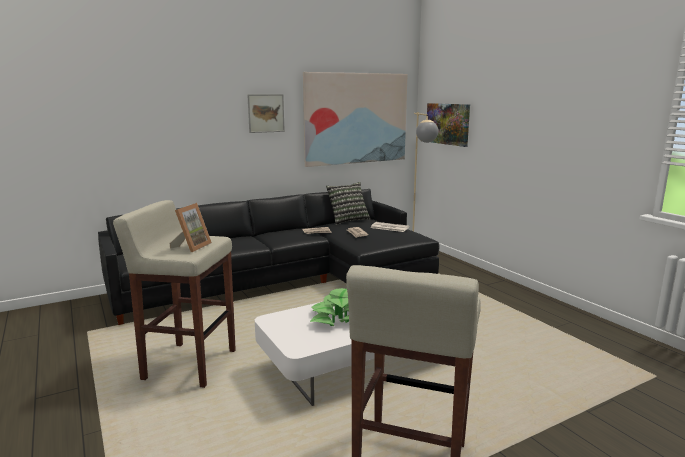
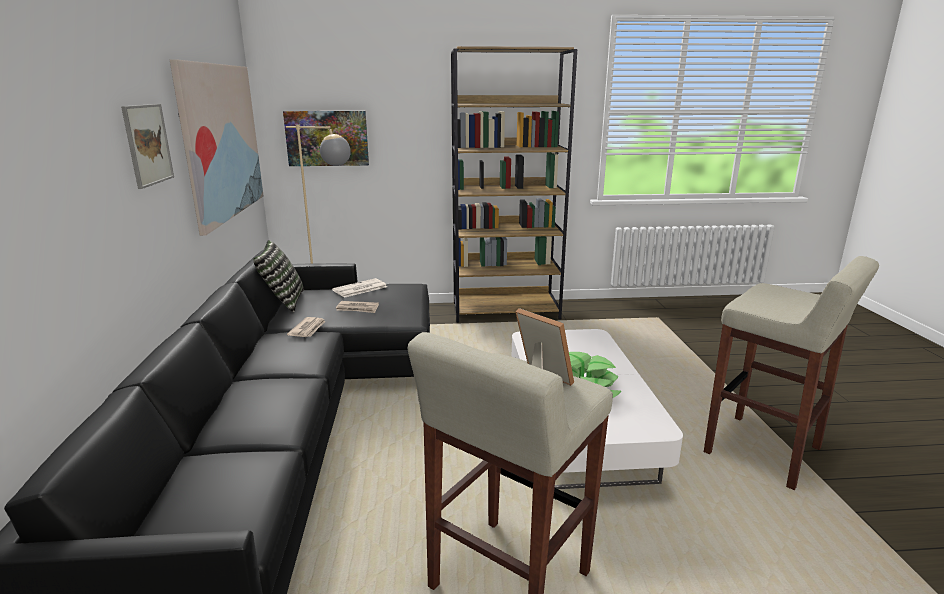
camera: 65 degrees left, 5 degrees up
none -> brown bookcase [451,46,577,323]

